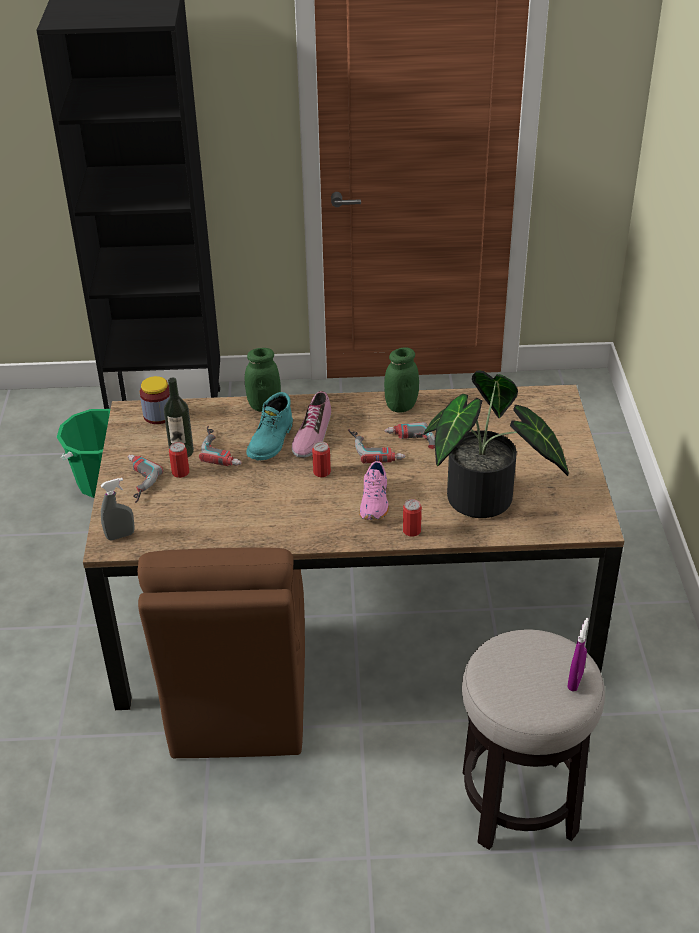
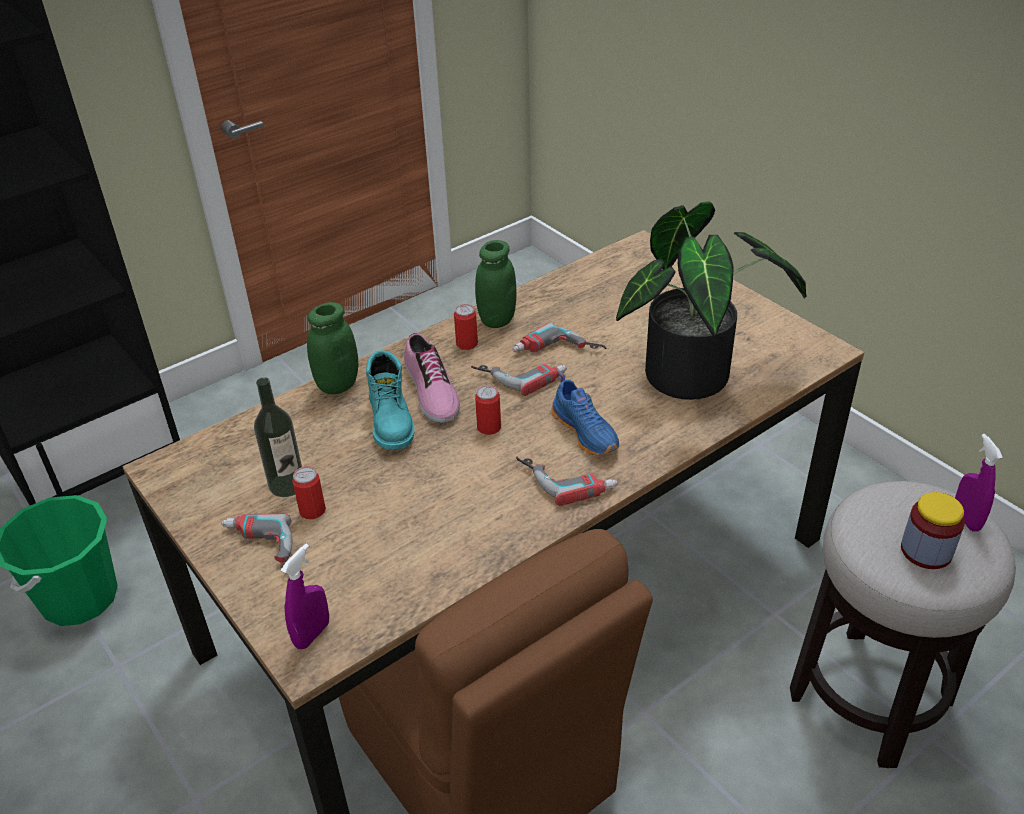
camera: 35 degrees left, 0 degrees up
grey spray bottle [101,478,135,540] -> purple spray bottle [281,544,329,650]
jar [140,376,170,424] -> jar moved to [901,492,965,569]
power drill [199,426,242,466] -> power drill moved to [516,456,618,506]
pink shoe [359,455,389,520] -> blue shoe [551,373,619,456]
can [403,499,422,536] -> can moved to [454,304,478,350]

